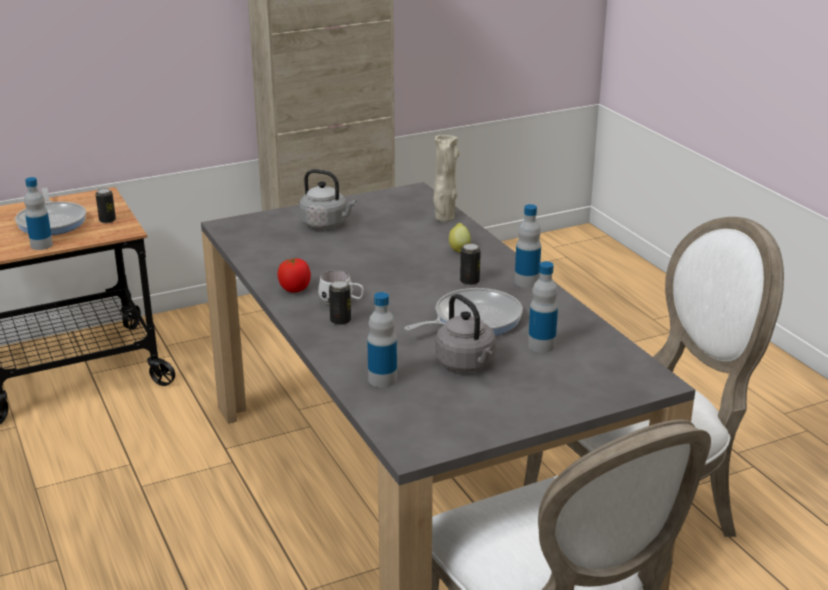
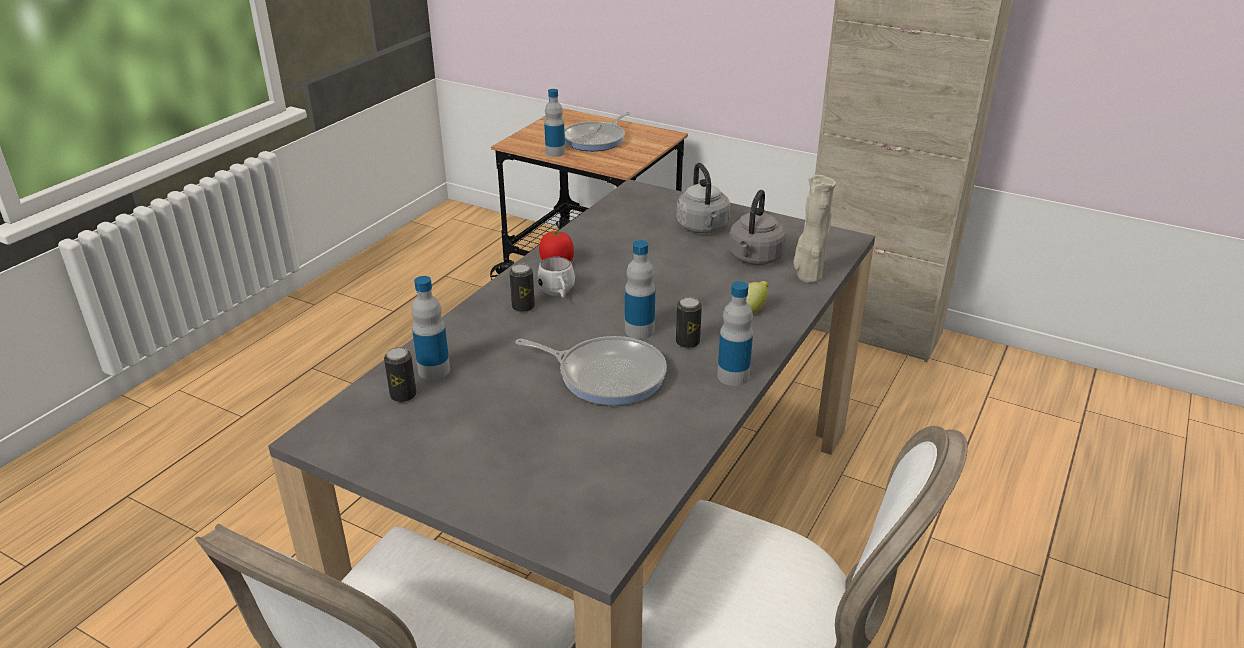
camera: 55 degrees right, 5 degrees up
can [96,188,116,223] -> can moved to [384,347,417,402]
grey kettle [436,294,496,372] -> grey kettle moved to [729,190,786,265]
bottle [528,261,558,353] -> bottle moved to [625,240,655,339]

